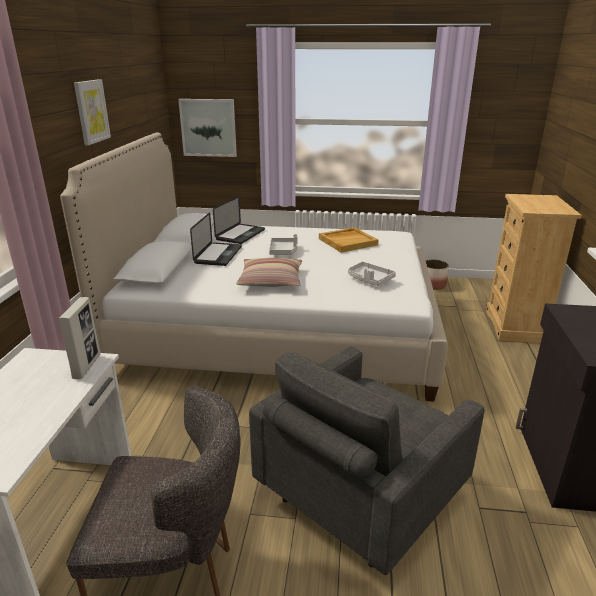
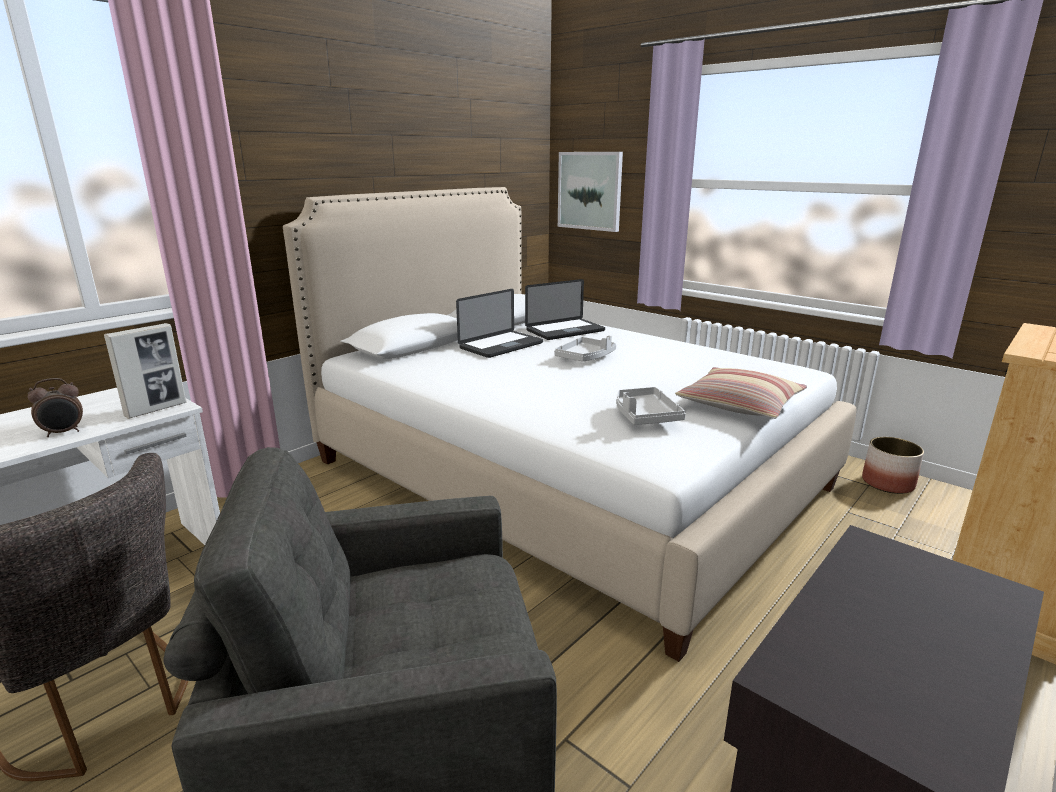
camera: 35 degrees right, 5 degrees down
picture [74,79,111,145] -> none
pillow [236,258,302,287] -> pillow moved to [675,367,807,419]
beige tray [319,227,378,253] -> none
none -> alarm clock [28,378,83,437]

